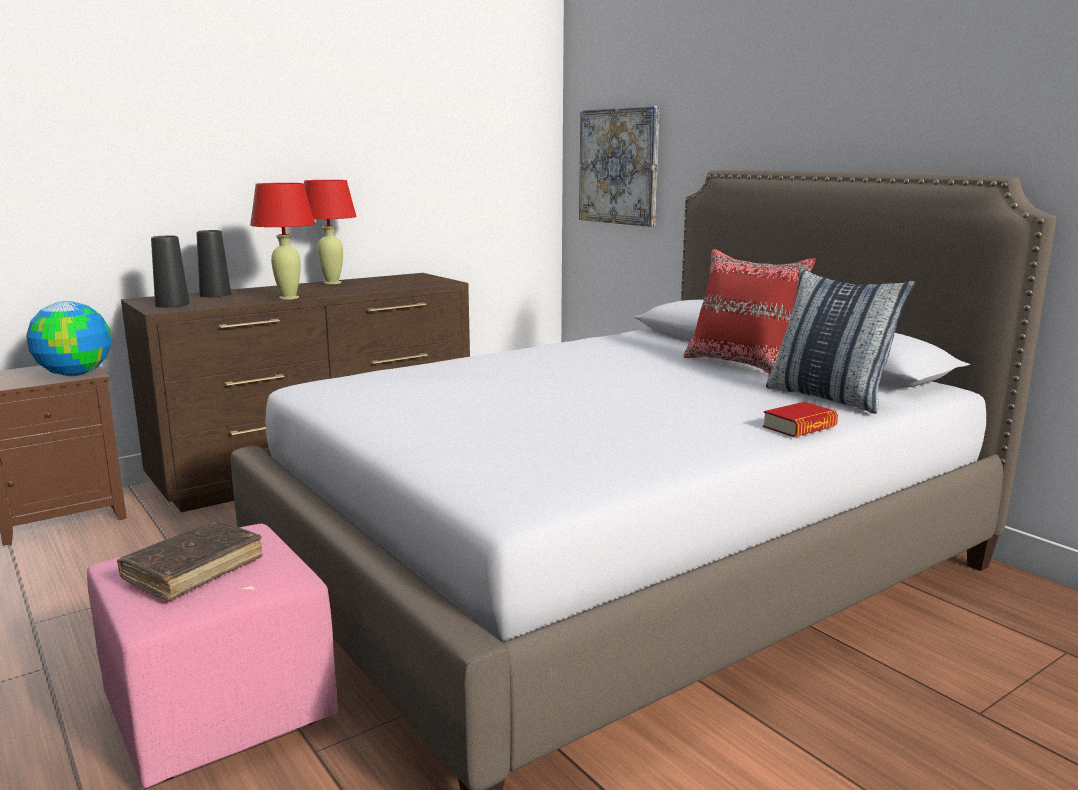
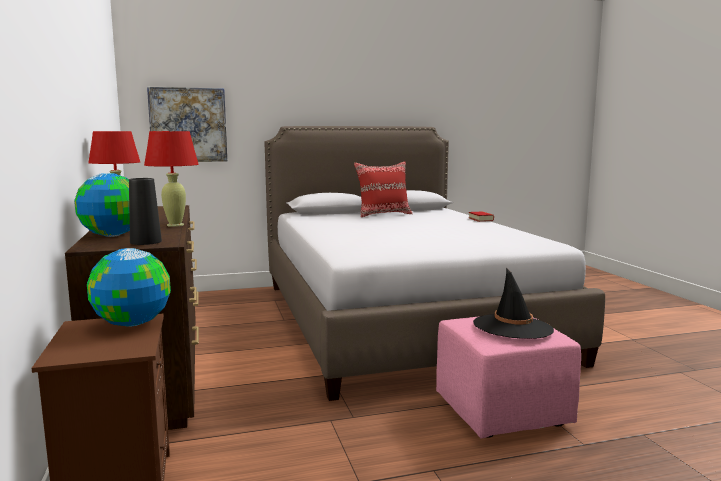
camera: 70 degrees left, 5 degrees down
brown book [117,522,263,601] -> black hat [473,267,554,339]
black vase [197,230,231,297] -> globe [74,173,130,237]
pillow [766,268,915,414] -> none

